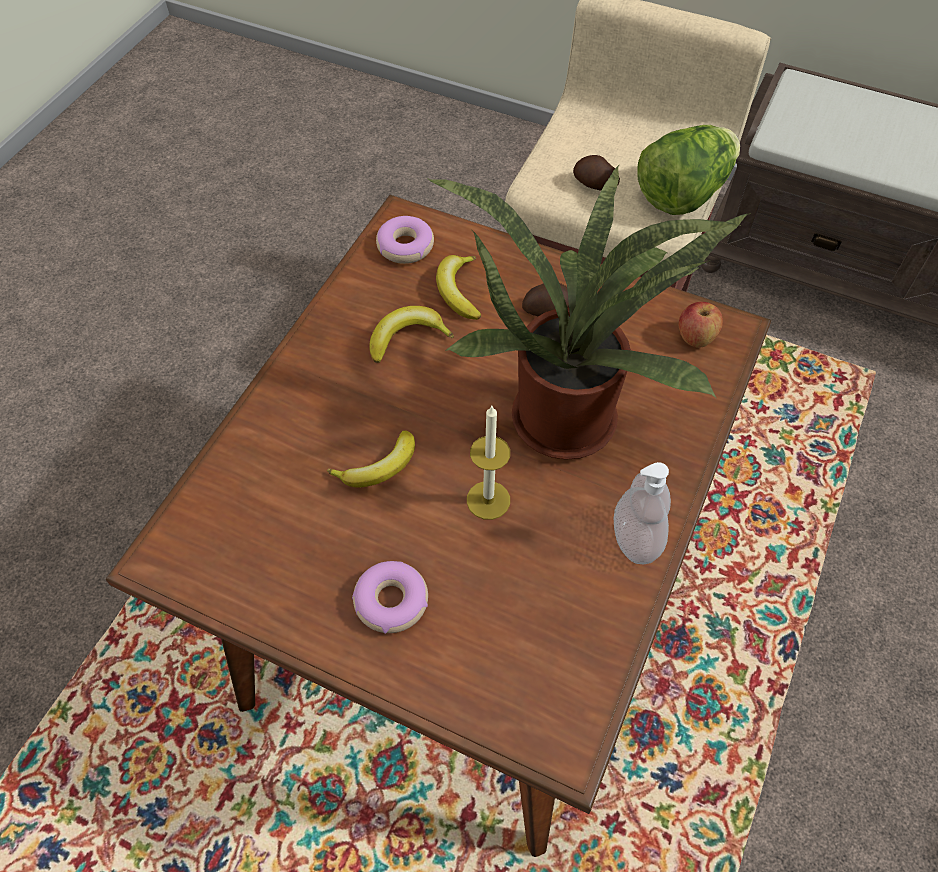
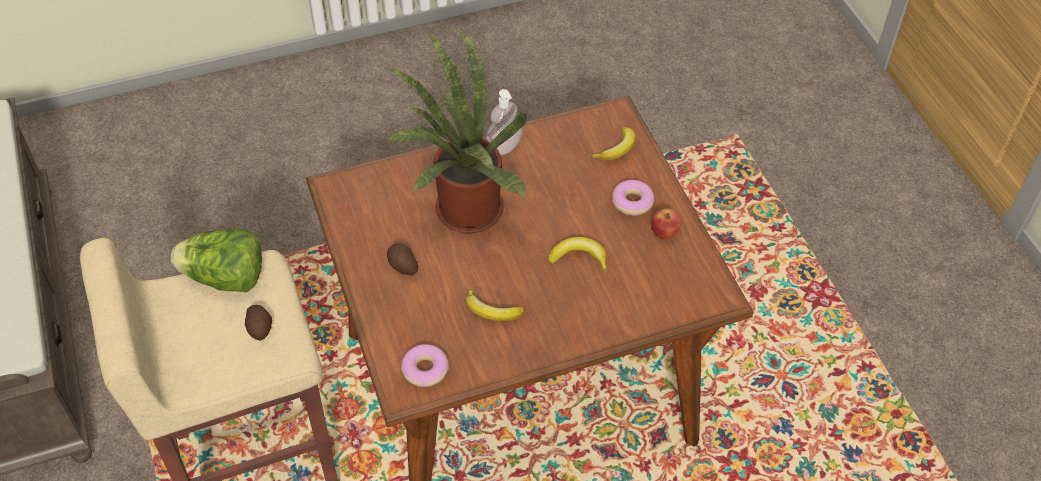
camera: 135 degrees left, 5 degrees down
banana [436,255,481,320] -> banana moved to [589,127,635,160]
candle [467,406,510,520] -> none
apple [679,302,723,348] -> apple moved to [651,209,682,240]

